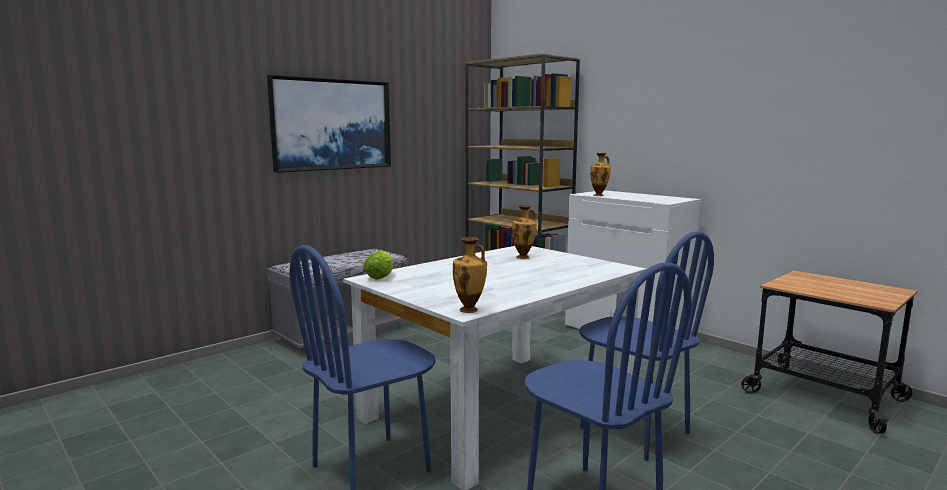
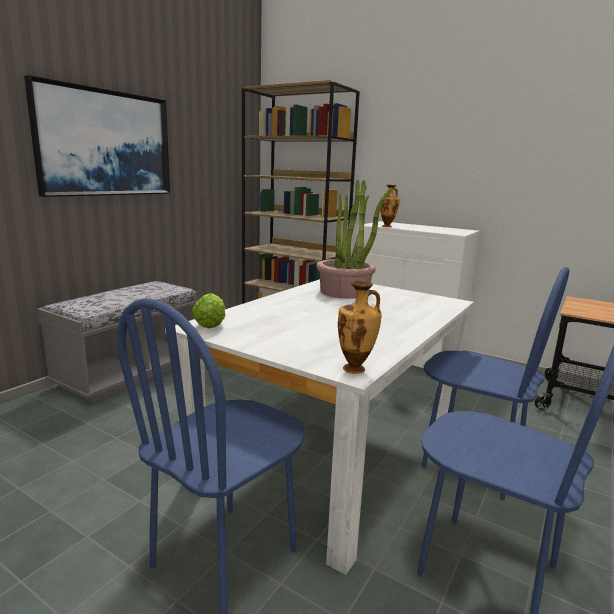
camera: 15 degrees left, 5 degrees up
vase [512,205,537,259] -> potted plant [316,180,392,299]

